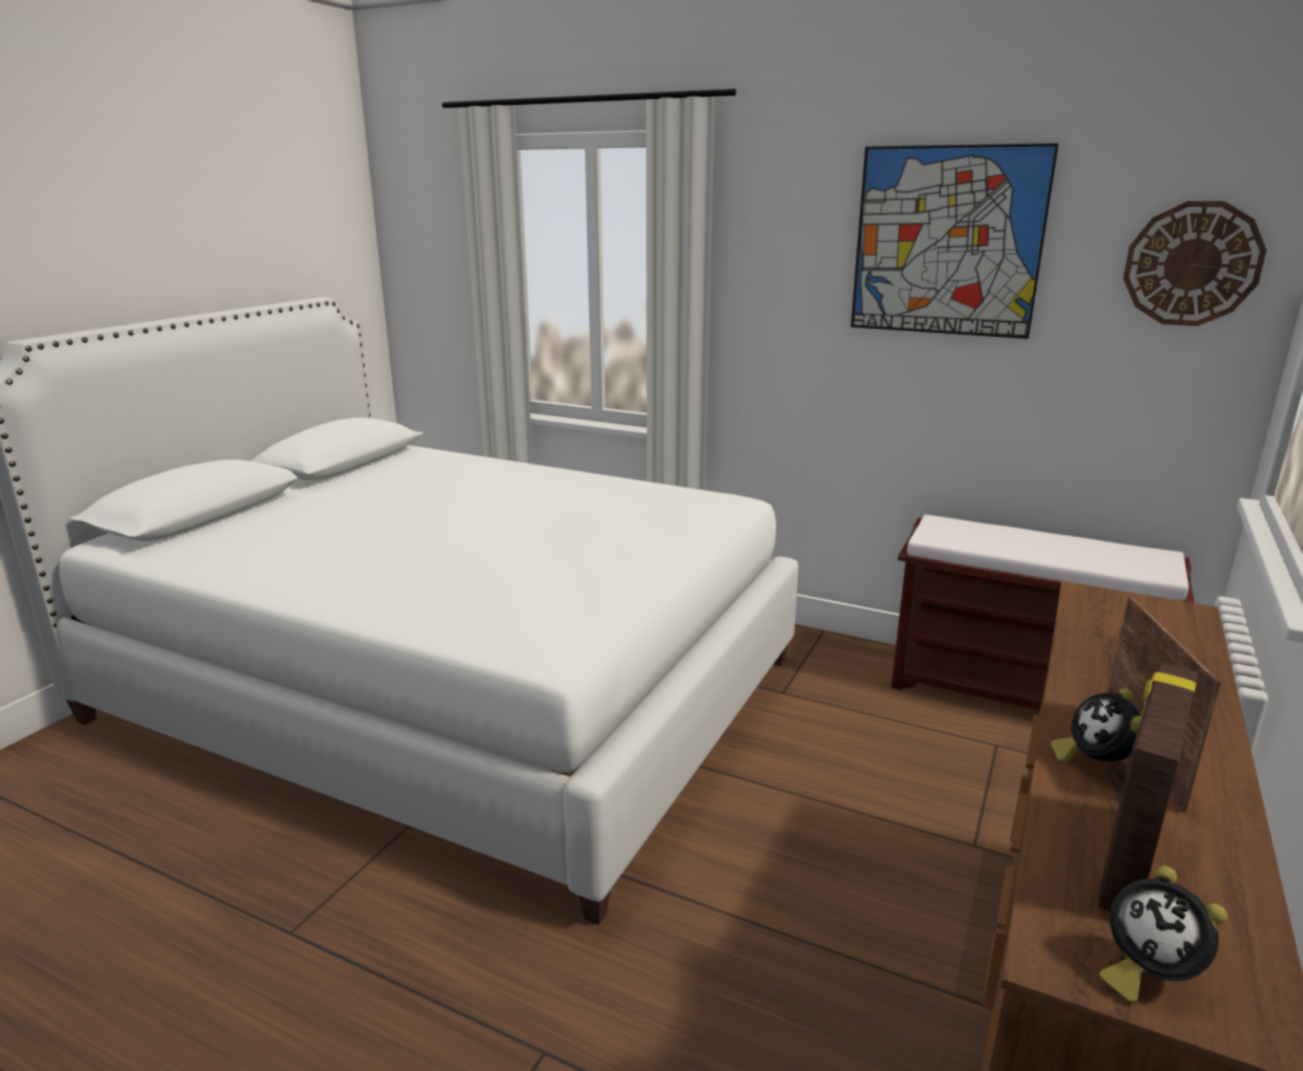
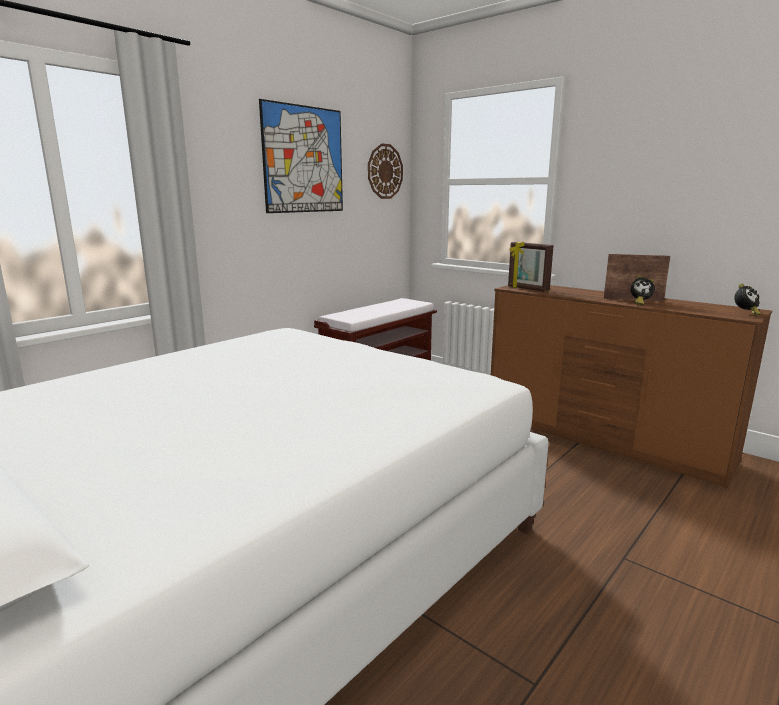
camera: 75 degrees left, 5 degrees down
picture frame [1097,663,1197,912] -> picture frame moved to [508,242,554,292]

